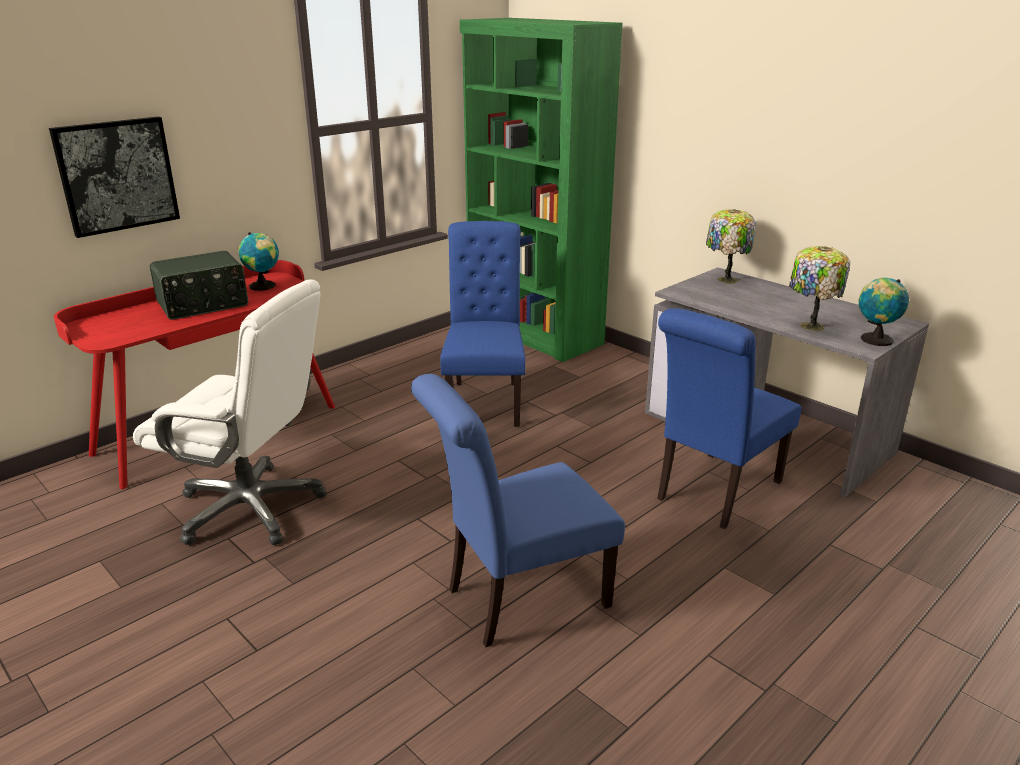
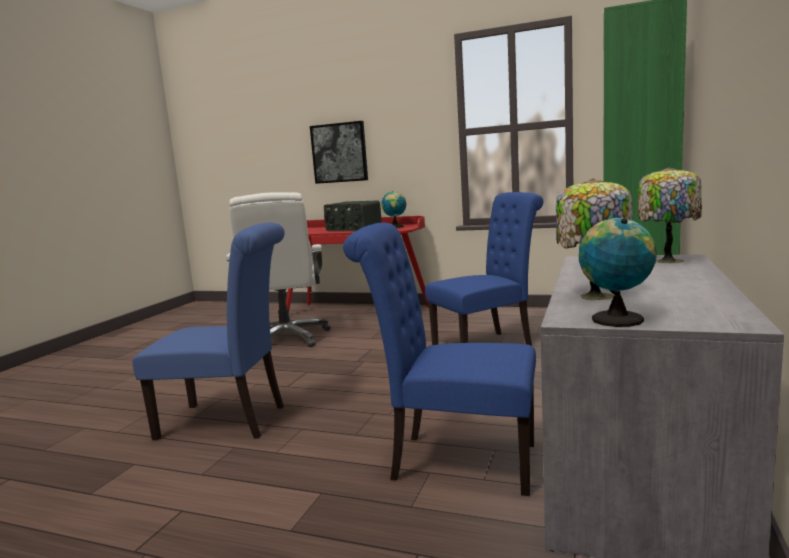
camera: 65 degrees right, 15 degrees down
blue chair [411,374,625,647] -> blue chair turned 150 degrees clockwise [132,223,285,440]

